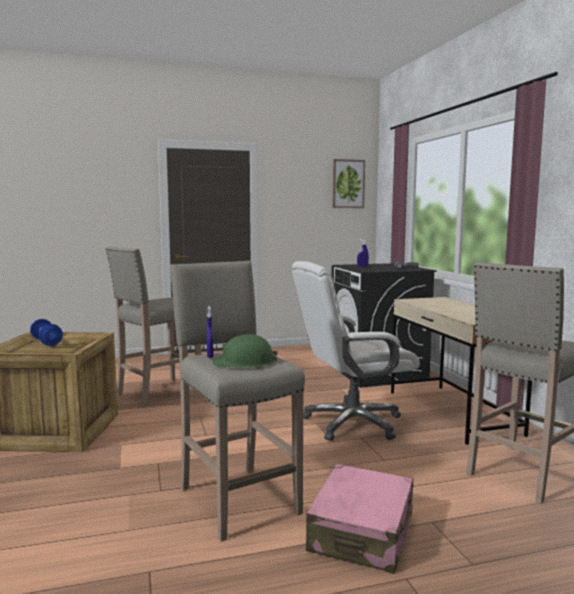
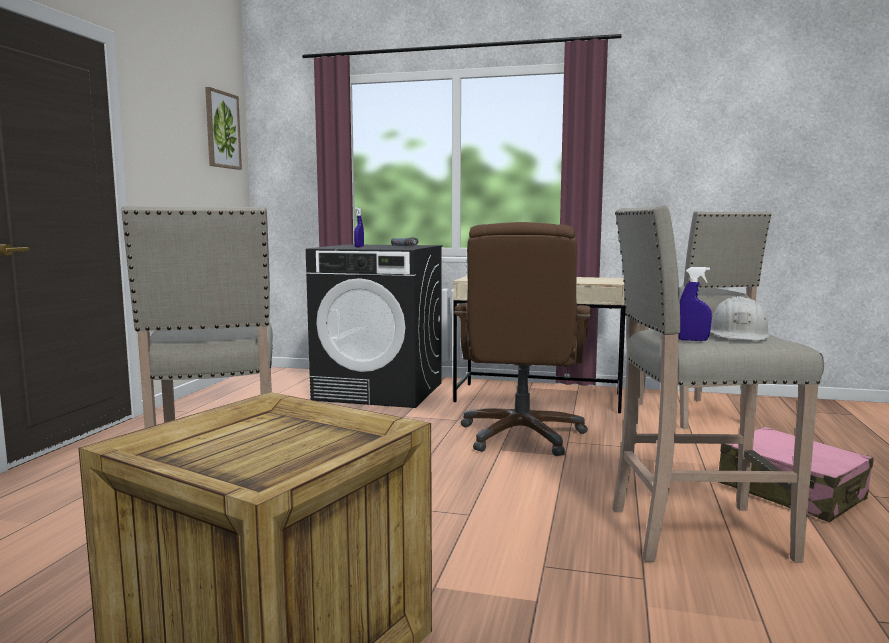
camera: 60 degrees left, 0 degrees up
blue dumbbell [30,319,63,346] -> none
green hard hat [213,334,278,368] -> white hard hat [710,296,771,340]
white office chair [292,261,420,441] -> brown office chair [454,222,592,456]

